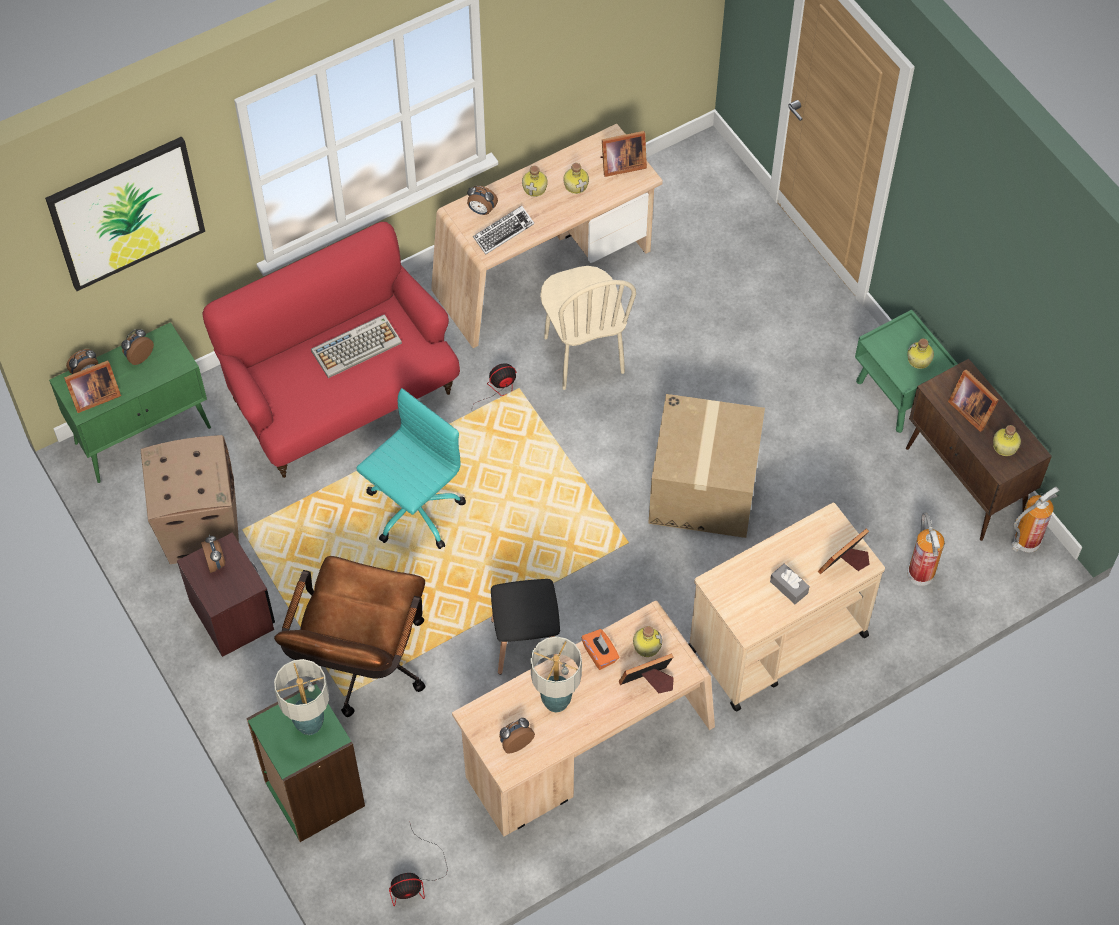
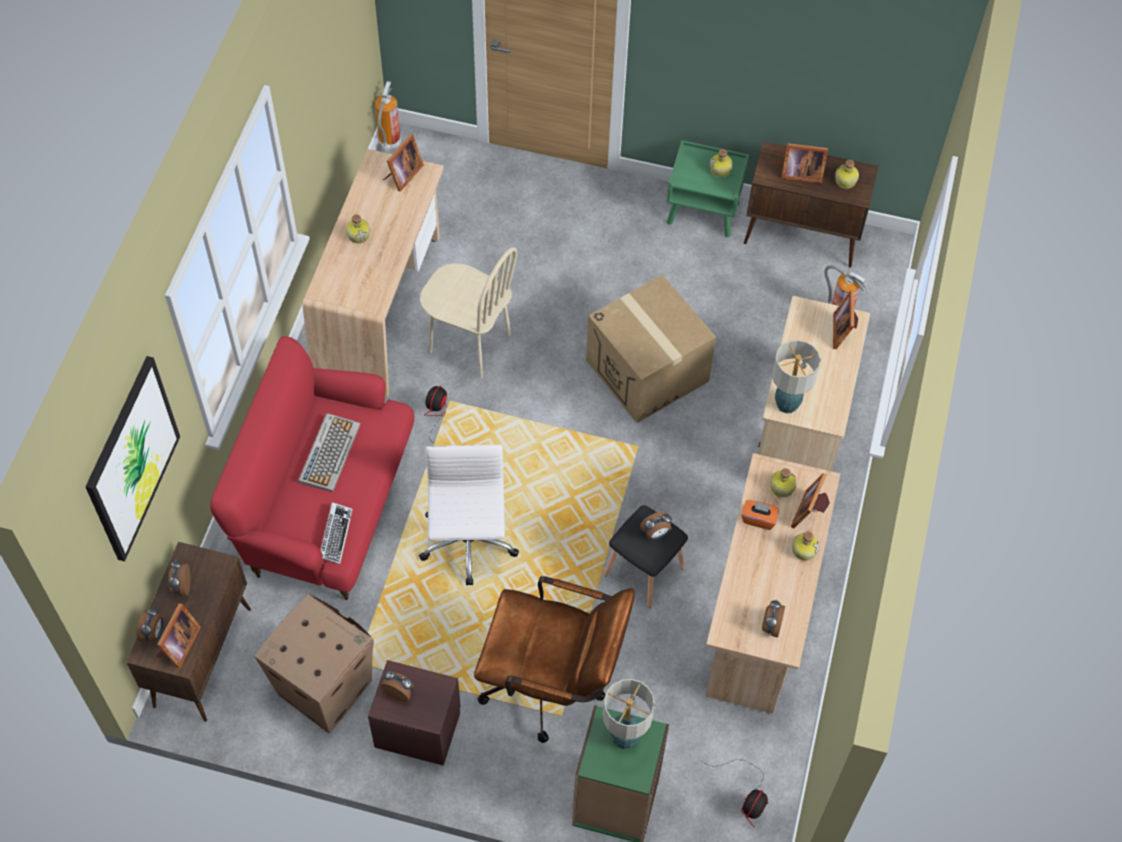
camera: 45 degrees left, 0 degrees up
green cabinet [49,322,211,483] -> brown cabinet [126,542,251,722]
brown office chair [274,556,425,717] -> brown office chair turned 45 degrees counterclockwise [474,576,635,743]
turquoise office chair [356,388,466,549] -> white office chair [419,445,519,586]
alarm clock [467,186,498,215] -> alarm clock moved to [640,512,672,539]
keyboard [473,206,534,255] -> keyboard moved to [320,502,353,564]
table lamp [530,636,582,712] -> table lamp moved to [772,340,821,414]
bottle [563,163,589,194] -> bottle moved to [792,532,819,561]
grey tissue box [770,563,810,604] -> none
fire extinguisher [1011,487,1060,552] -> fire extinguisher moved to [374,81,401,152]

